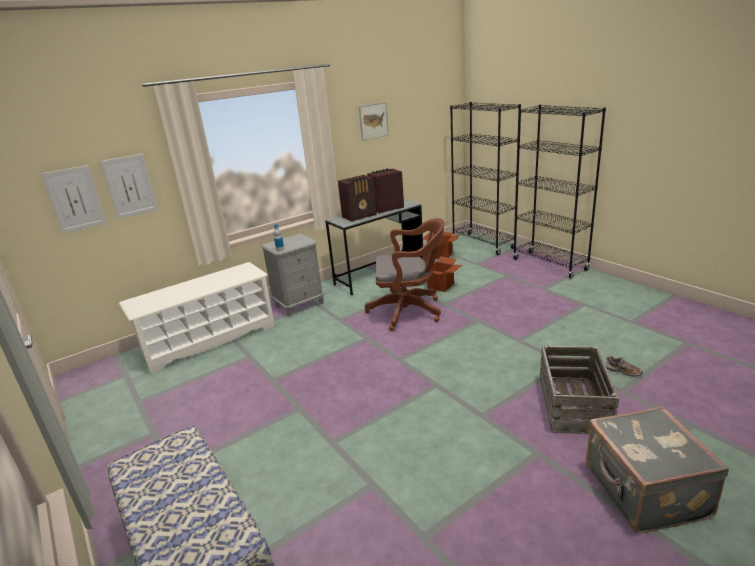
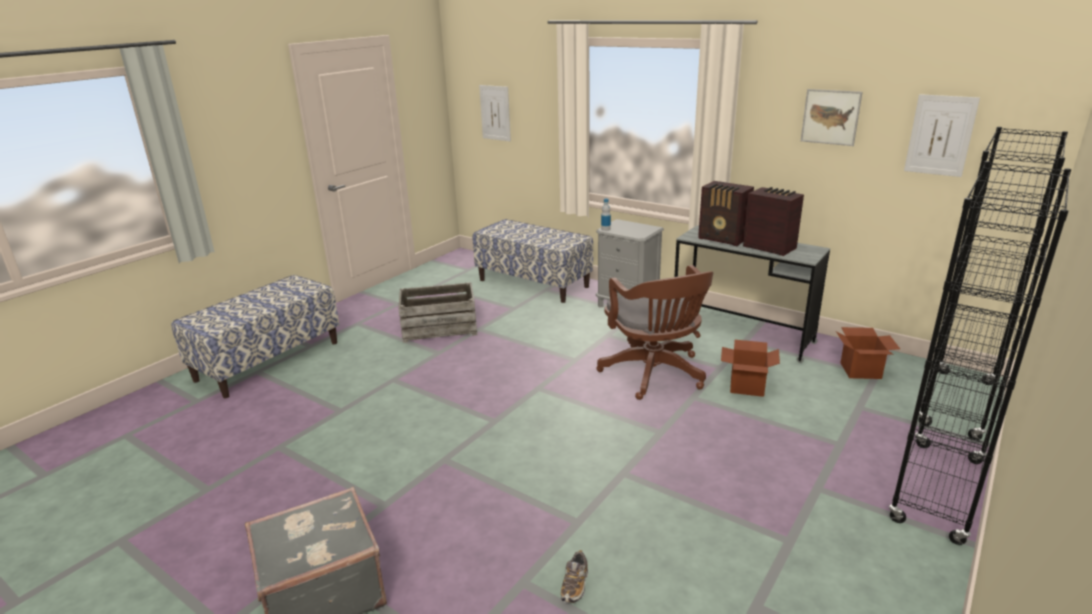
camera: 70 degrees right, 0 degrees up
picture [100,154,158,219] -> picture moved to [904,94,980,177]
white shoe rack [119,262,275,375] -> bench [473,219,593,303]
crate [540,346,619,434] -> crate moved to [398,282,477,343]

